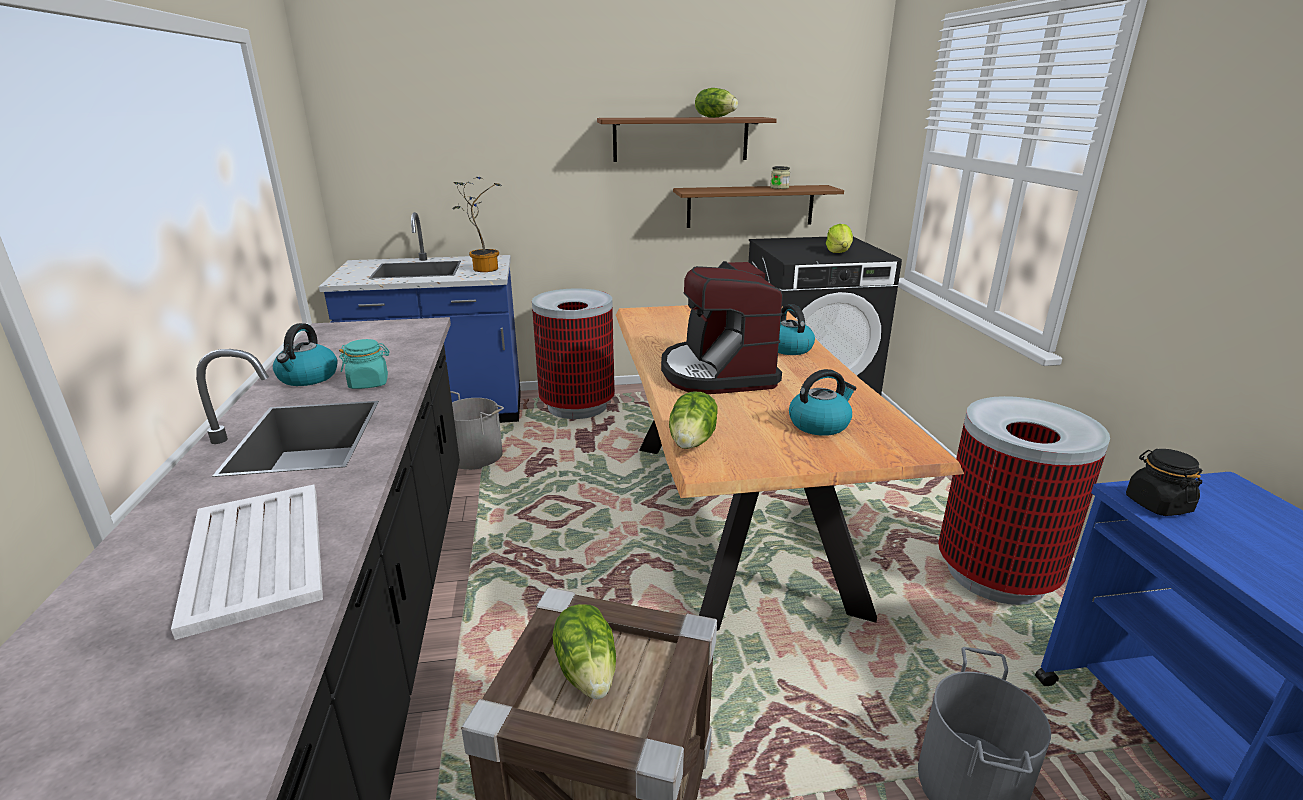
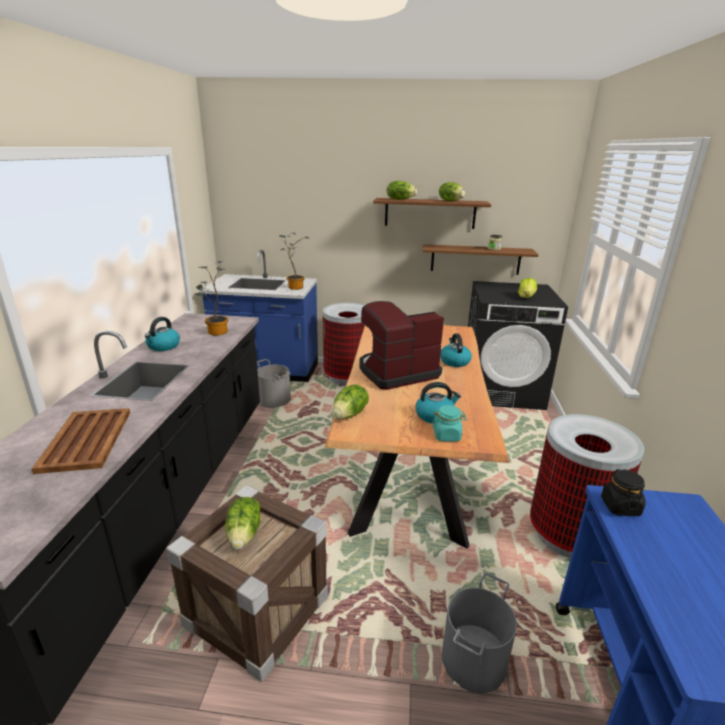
camera: 15 degrees right, 0 degrees up
white tray [171,484,323,640] -> brown tray [32,408,130,474]
turquoise jar [339,339,389,389] -> turquoise jar moved to [431,405,467,442]
coffee machine [661,261,783,394] -> coffee machine turned 60 degrees clockwise [359,301,444,390]
none -> potted plant [195,261,228,335]
none -> lettuce [387,181,417,200]

